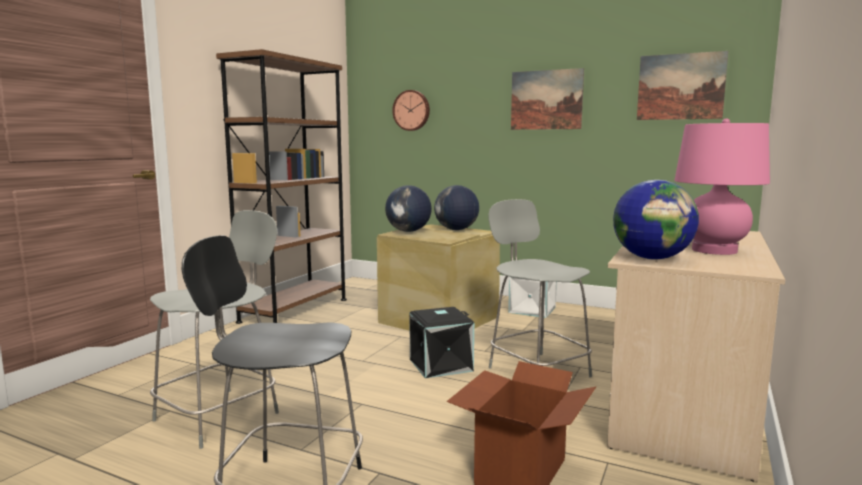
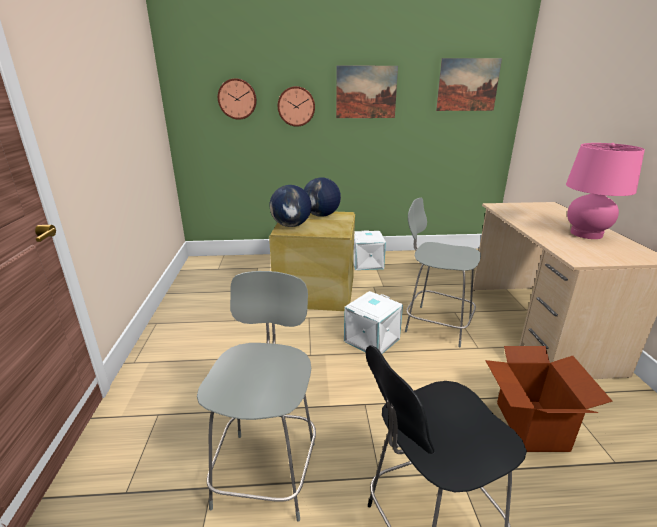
camera: 30 degrees left, 15 degrees up
brown bookcase [216,49,347,324] -> none
black storage box [409,307,474,378] -> white storage box [344,291,403,354]
globe [613,180,699,260] -> none
none -> wall clock [278,86,315,127]

